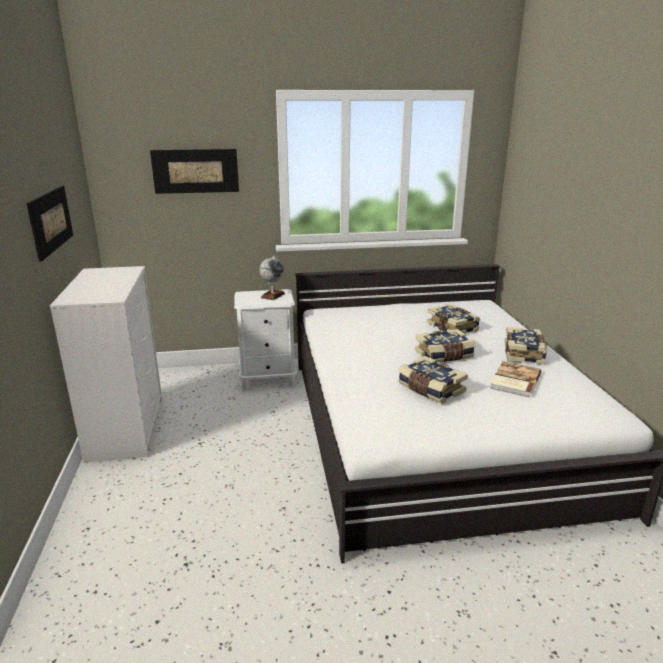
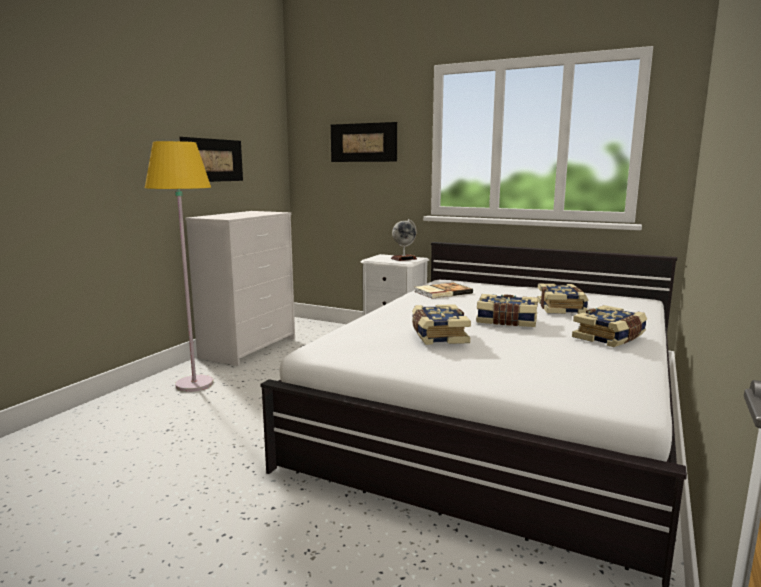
camera: 35 degrees right, 10 degrees down
book [490,361,541,397] -> book moved to [414,283,473,299]
none -> yellow floor lamp [145,141,213,392]

